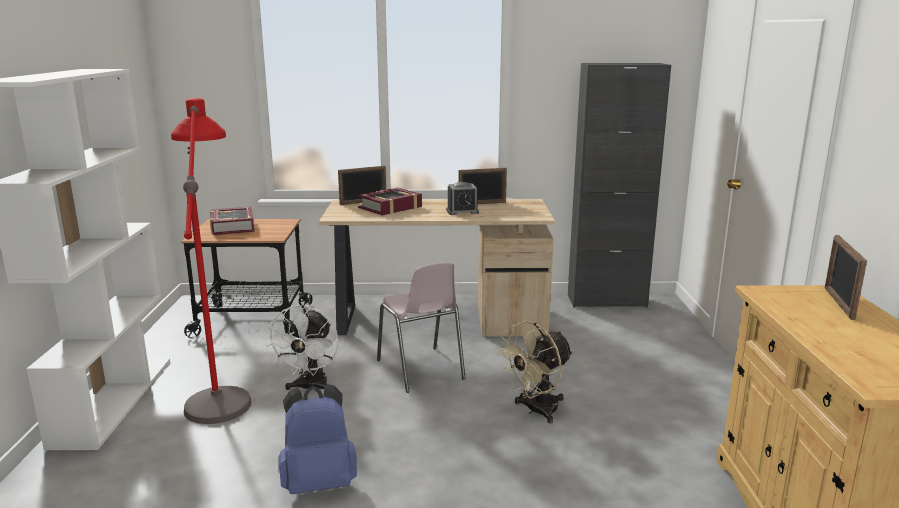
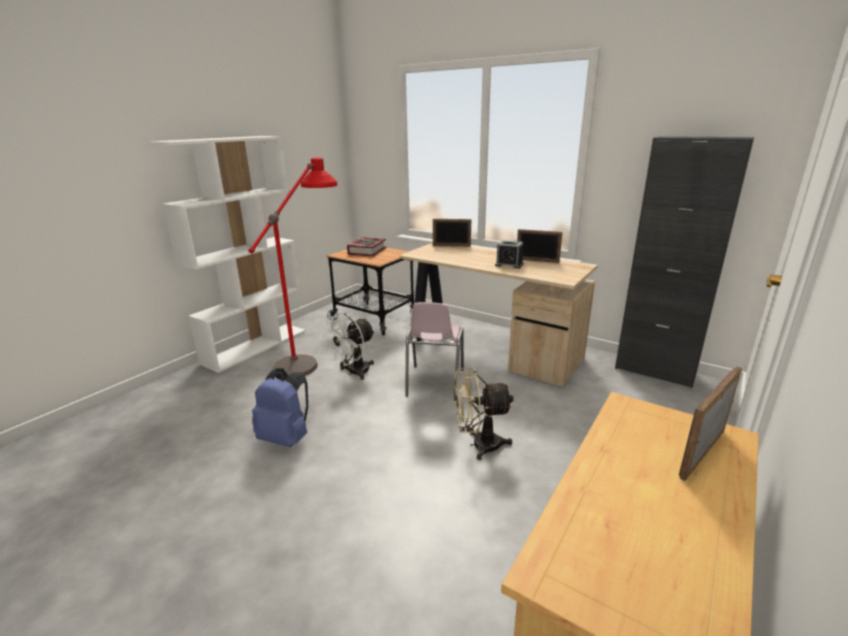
camera: 35 degrees right, 5 degrees up
book [357,187,422,215] -> none

